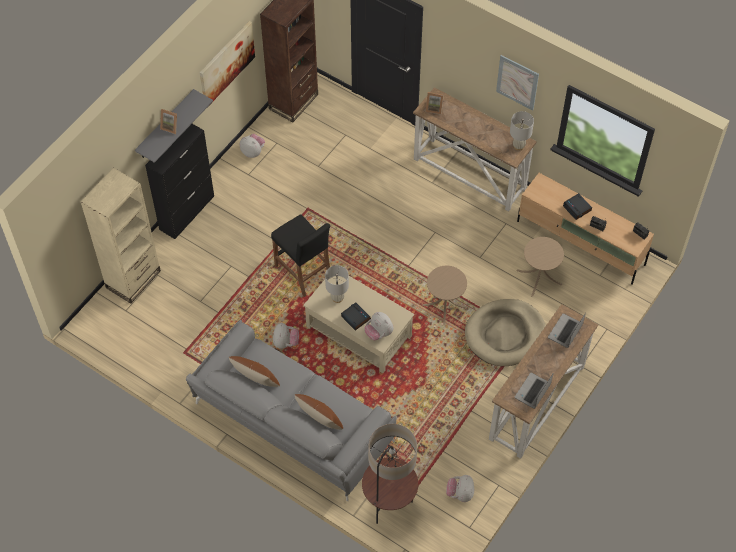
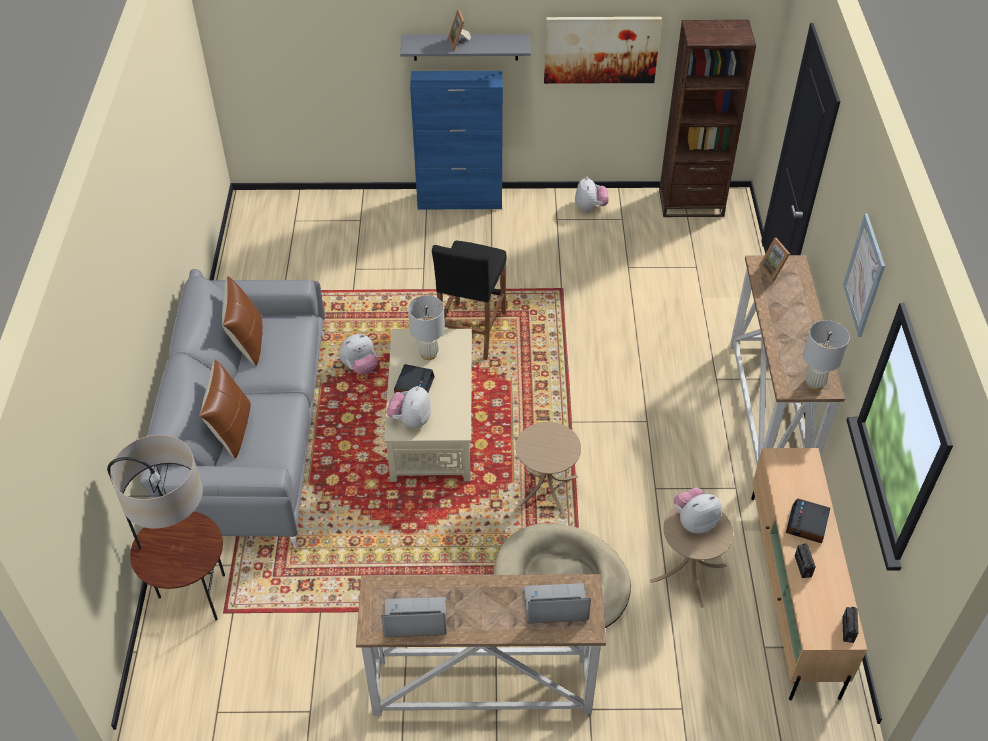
camera: 55 degrees right, 10 degrees down
beige bookcase [80,167,161,304] -> none
black cabinet [145,124,214,239] -> blue cabinet [410,71,503,210]
plush toy [446,475,474,502] -> plush toy moved to [674,487,722,534]

